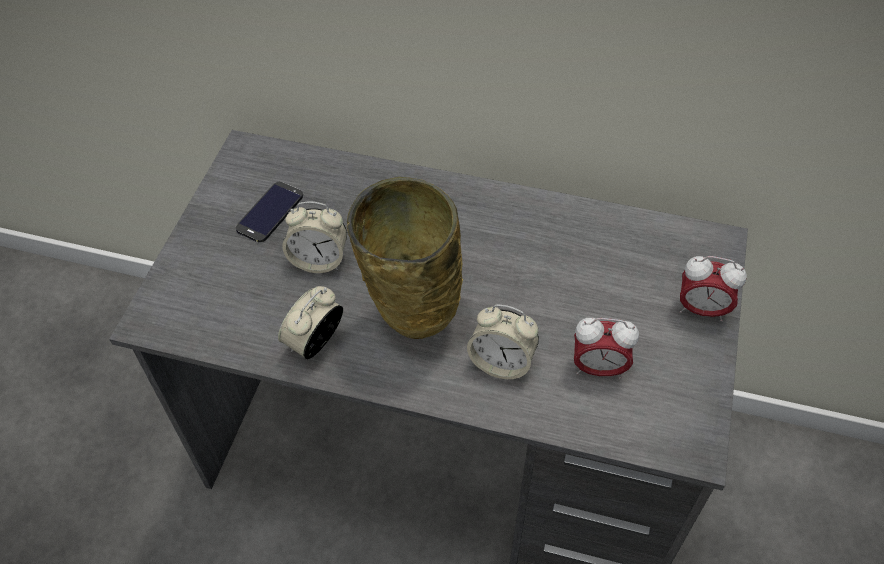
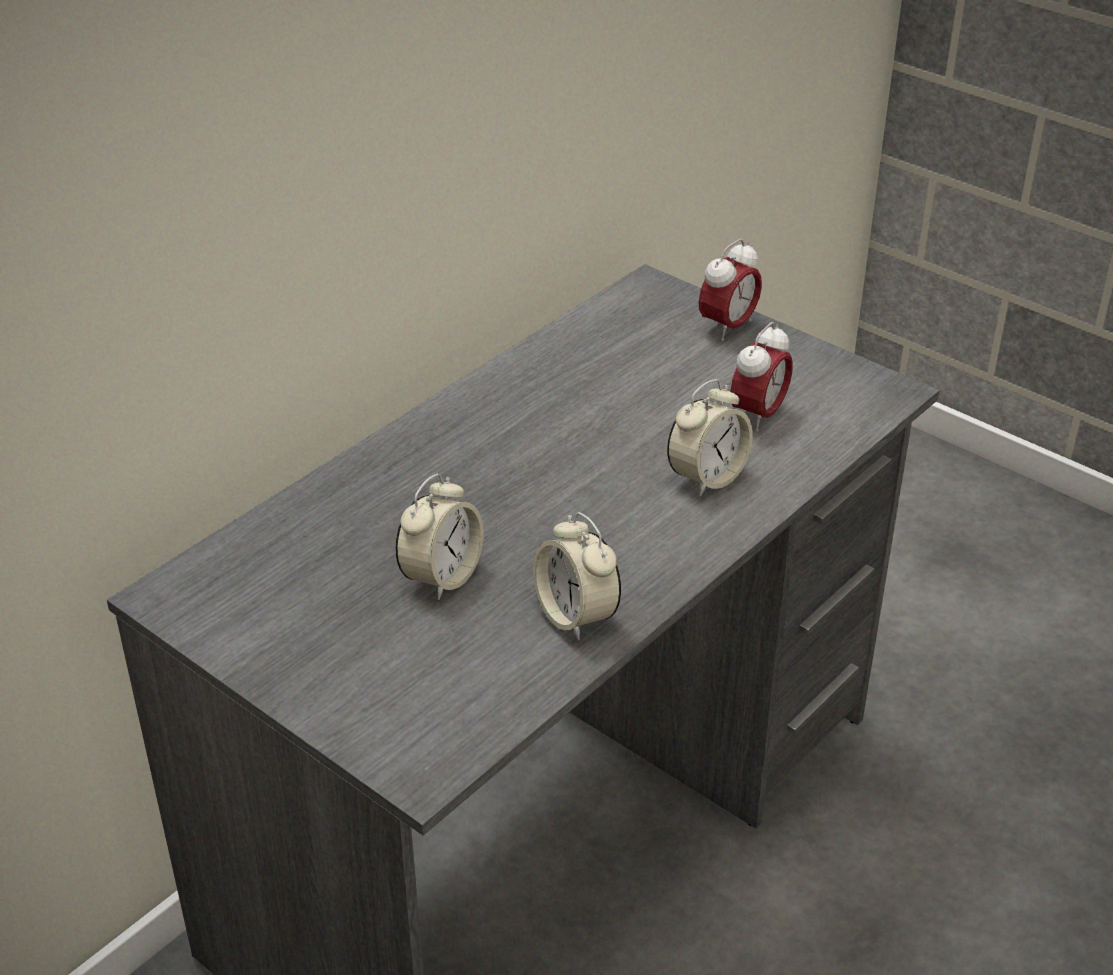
camera: 65 degrees left, 15 degrees down
phone [236,182,303,242] -> none
beige vase [347,177,463,339] -> none

